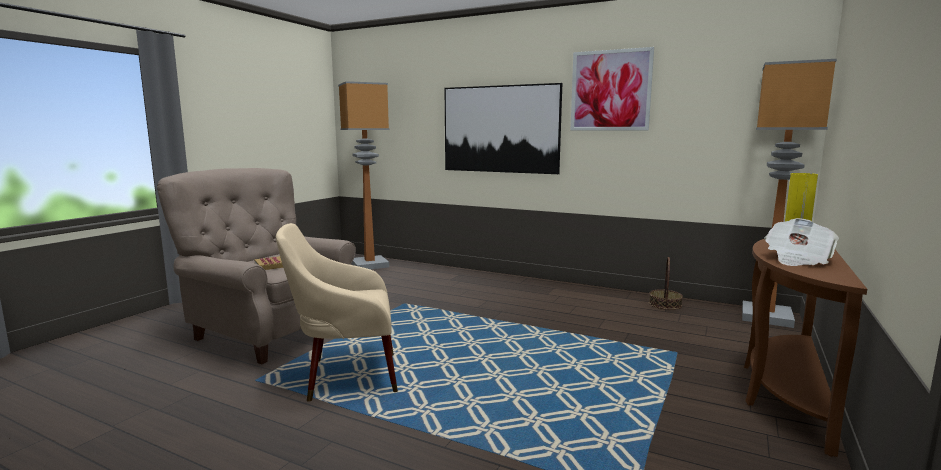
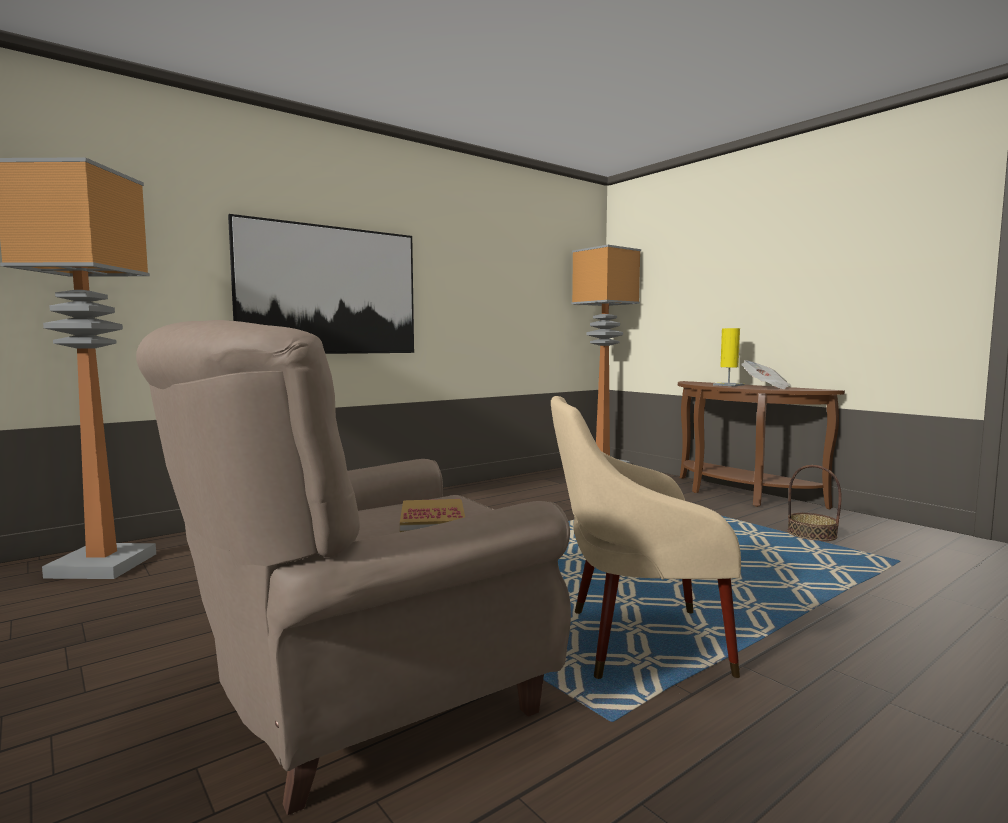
camera: 65 degrees left, 5 degrees down
beige armchair [276,223,398,402] -> beige armchair turned 75 degrees clockwise [551,396,741,679]
picture [570,47,654,130] -> none
basket [649,257,683,310] -> basket moved to [787,465,842,541]

